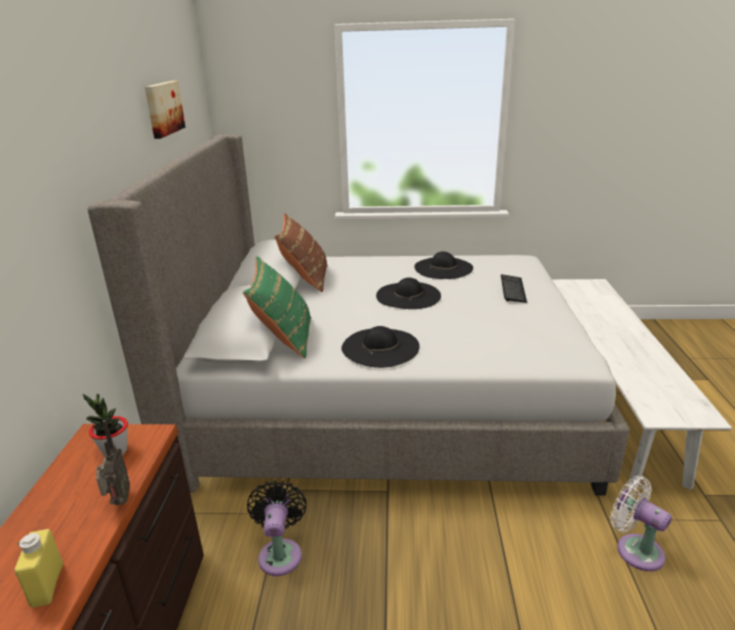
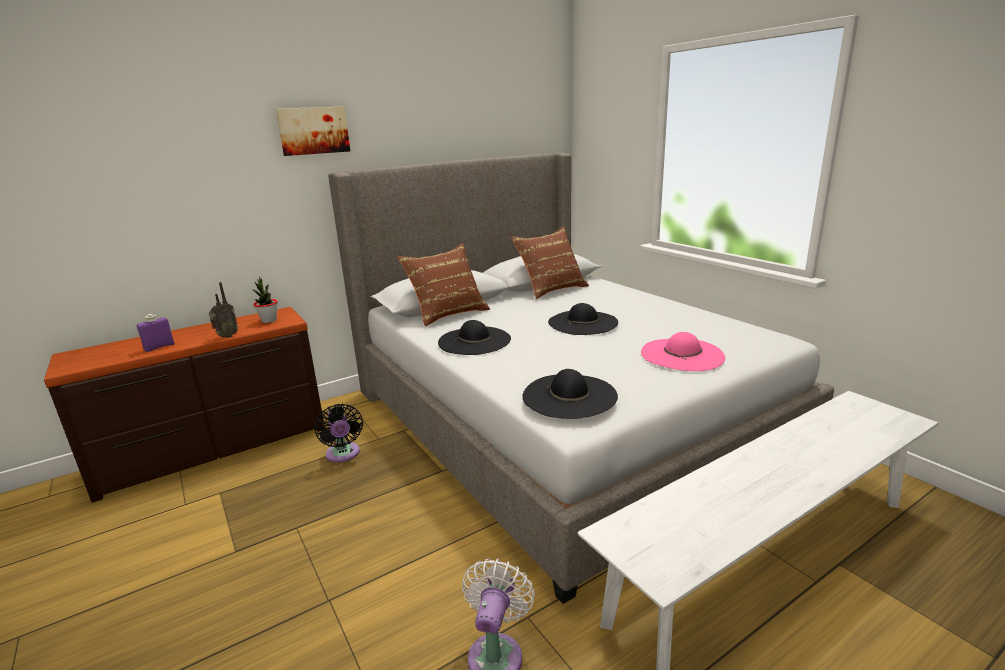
camera: 55 degrees right, 5 degrees down
yellow bottle [14,529,63,608] -> purple bottle [137,314,175,352]
picture [145,81,185,139] -> picture moved to [276,107,350,156]
green pillow [243,256,311,359] -> brown pillow [397,243,490,326]
black fan [247,481,307,576] -> black fan turned 105 degrees clockwise [314,404,363,463]
black hat [414,251,473,279] -> black hat moved to [522,369,618,419]
keyboard [501,274,527,303] -> pink hat [641,332,725,371]

